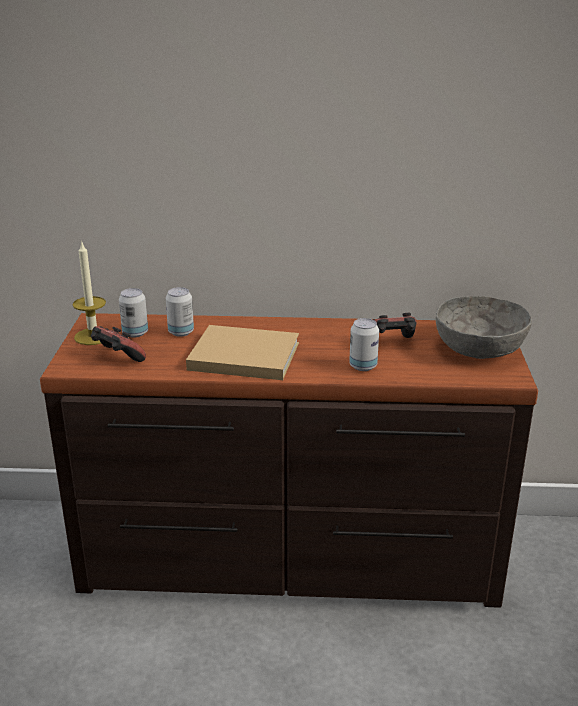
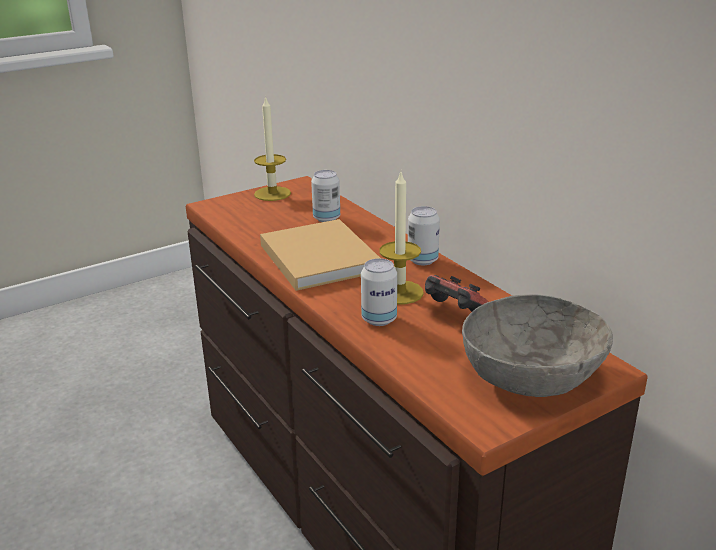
camera: 55 degrees right, 0 degrees up
game controller [91,326,146,362] -> none
can [119,288,148,338] -> can moved to [408,206,440,265]
none -> candle [379,172,424,305]

